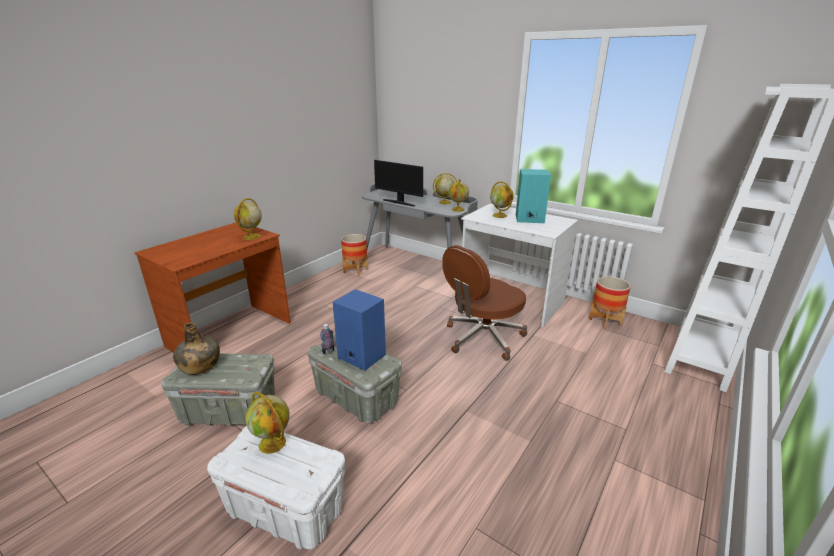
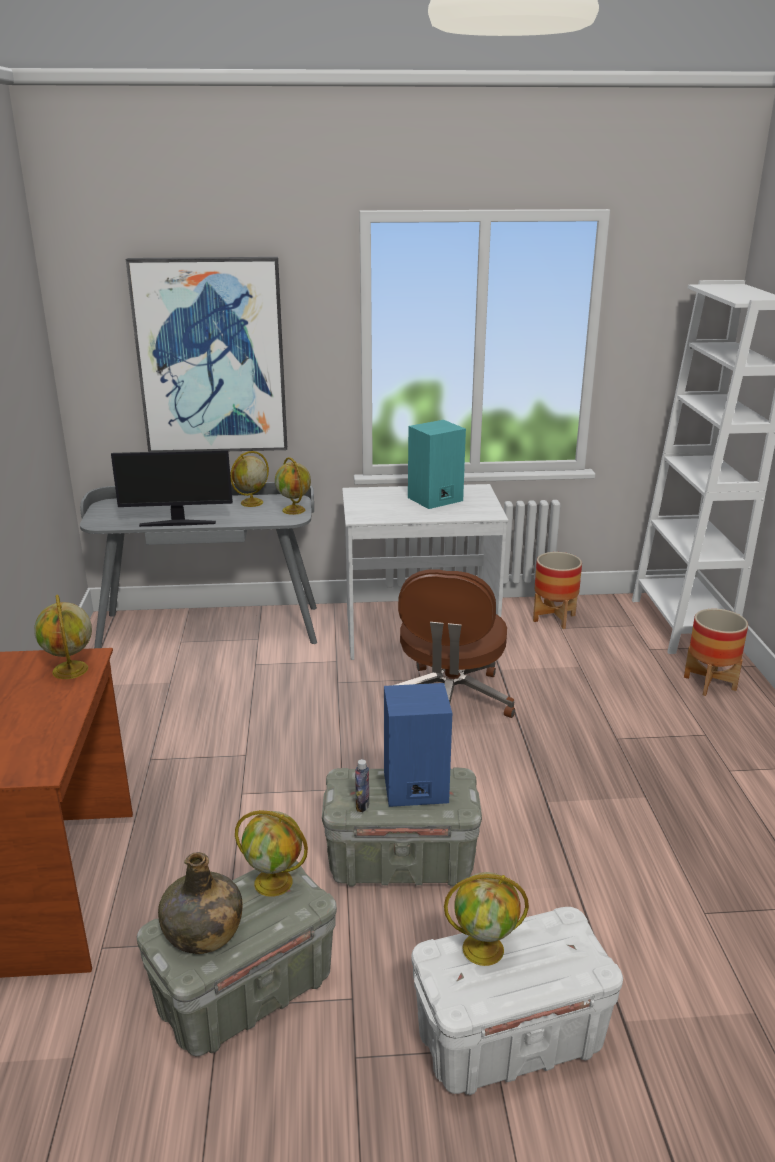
camera: 40 degrees left, 0 degrees up
planter [341,234,368,276] -> planter moved to [684,609,748,696]
globe [490,181,514,218] -> globe moved to [235,810,308,897]
none -> picture [126,257,287,452]

